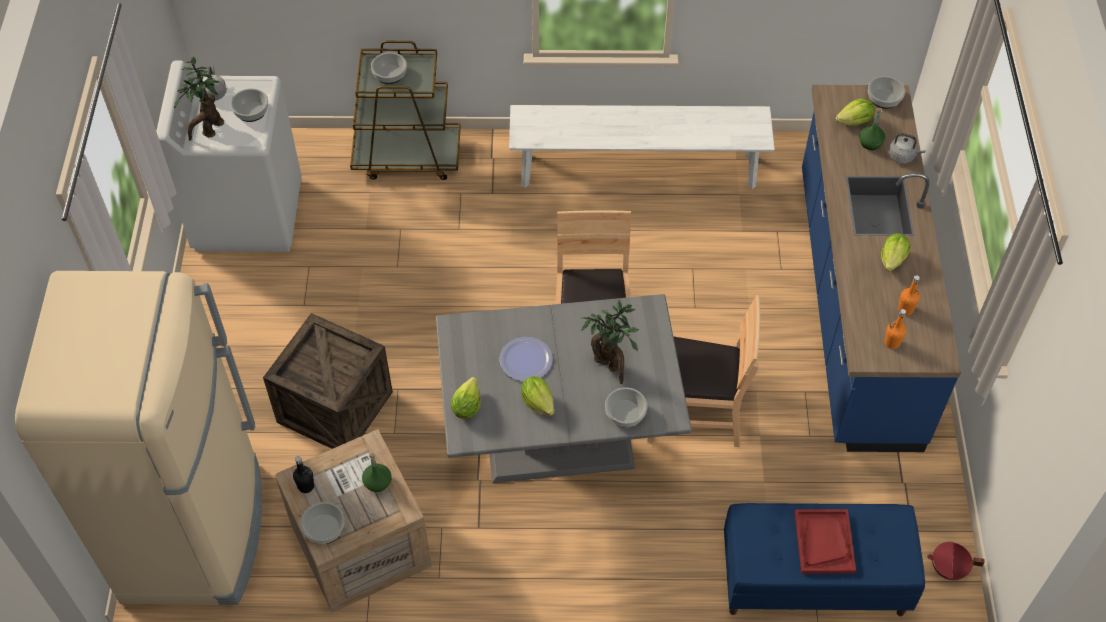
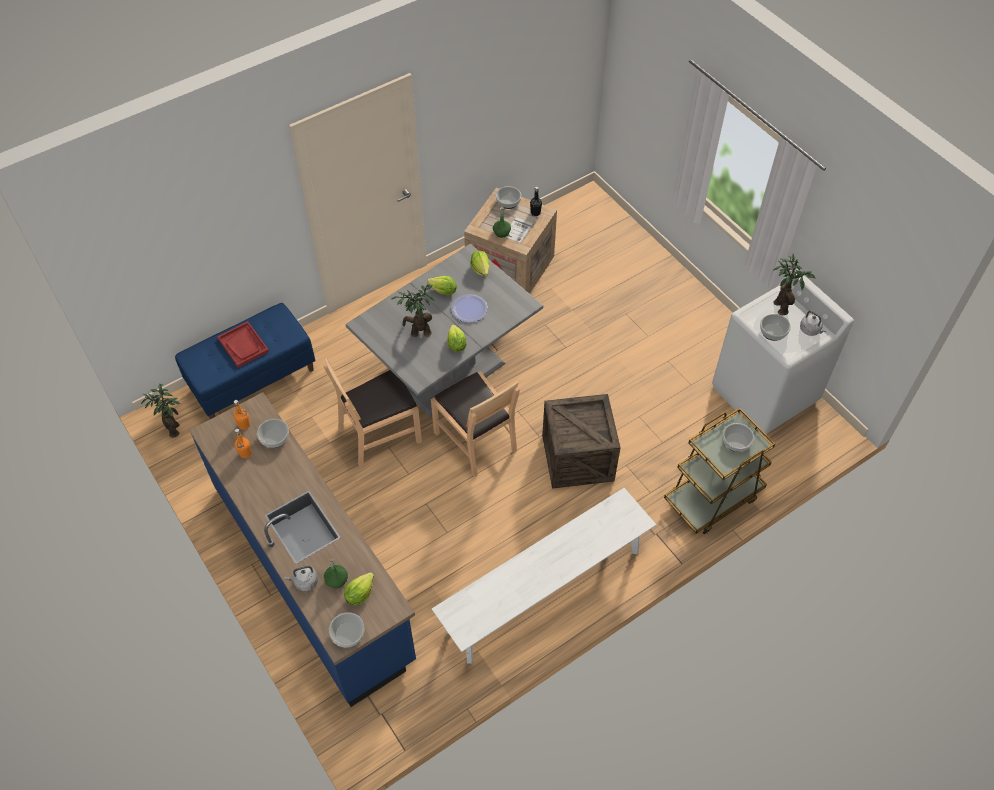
camera: 145 degrees right, 0 degrees up
beige fridge [15,271,262,605] -> none
crate [263,313,393,449] -> crate moved to [542,394,620,488]
bowl [605,387,647,427] -> bowl moved to [257,419,289,448]
lettuce [881,233,910,272] -> lettuce moved to [447,324,467,352]
red cooking pot [927,542,985,580] -> potted plant [141,384,180,438]

